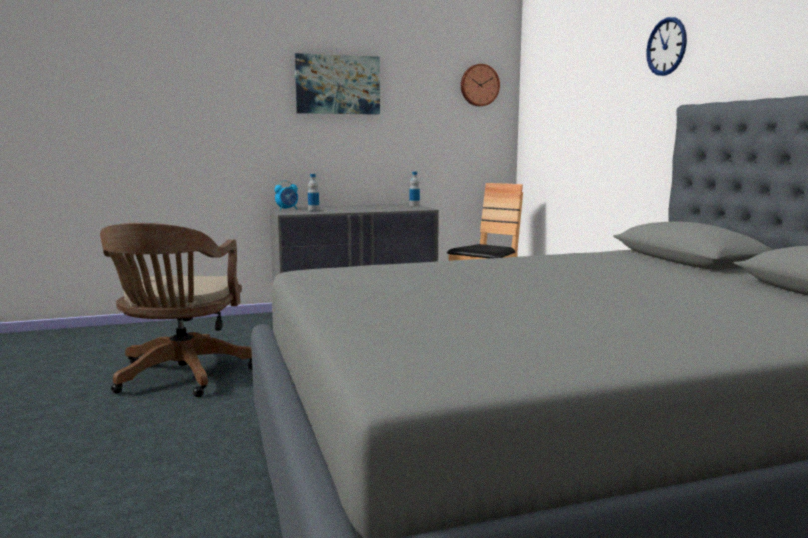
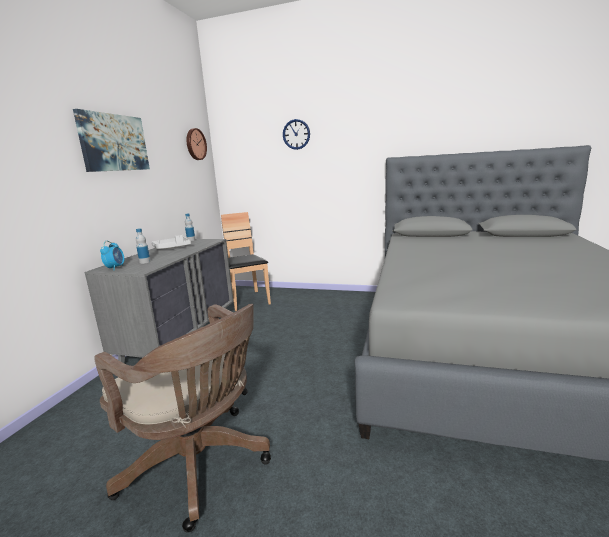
camera: 55 degrees left, 5 degrees up
wall clock [646,17,687,76] -> wall clock moved to [283,119,310,150]
none -> grey tray [152,235,191,249]

